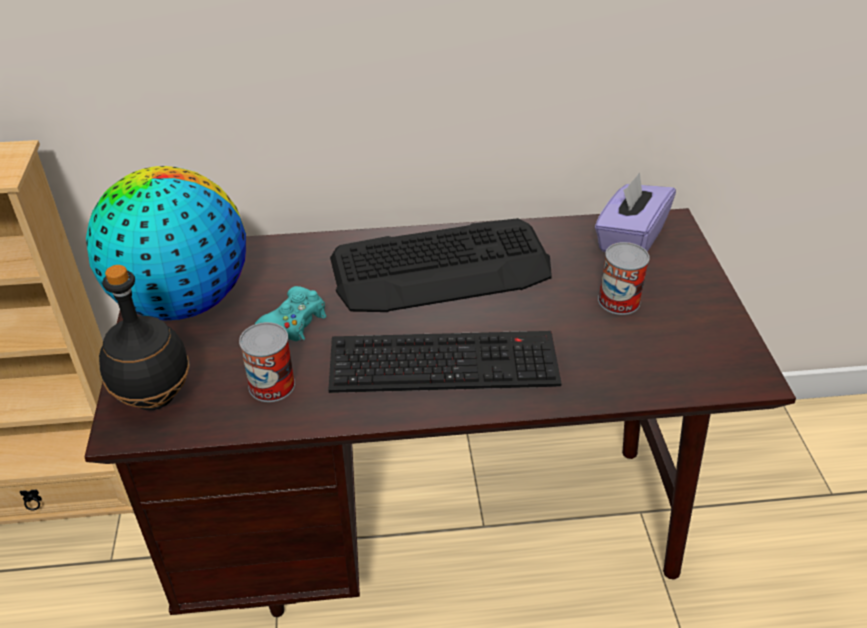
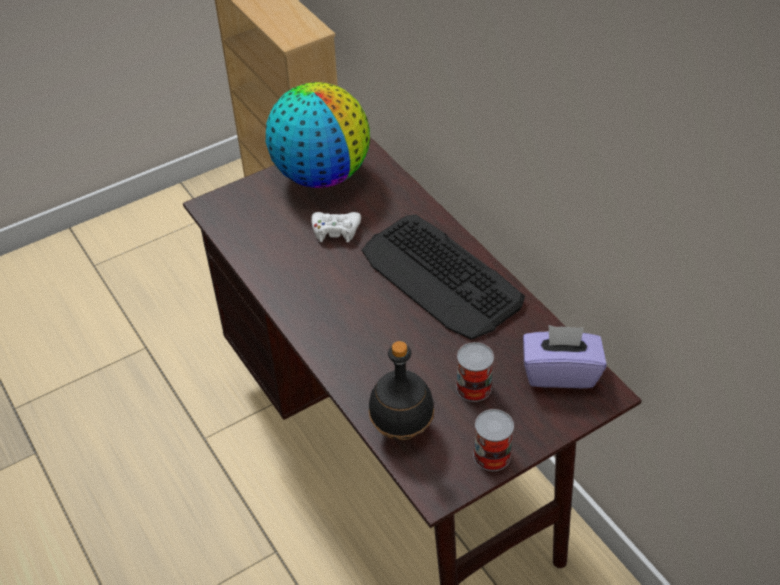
camera: 65 degrees right, 5 degrees up
black bottle [99,265,190,410] -> black bottle moved to [369,341,434,440]
can [239,322,295,402] -> can moved to [473,409,514,471]
turquoise game controller [254,286,326,341] -> white game controller [311,212,361,242]
keyboard [328,331,562,393] -> none

